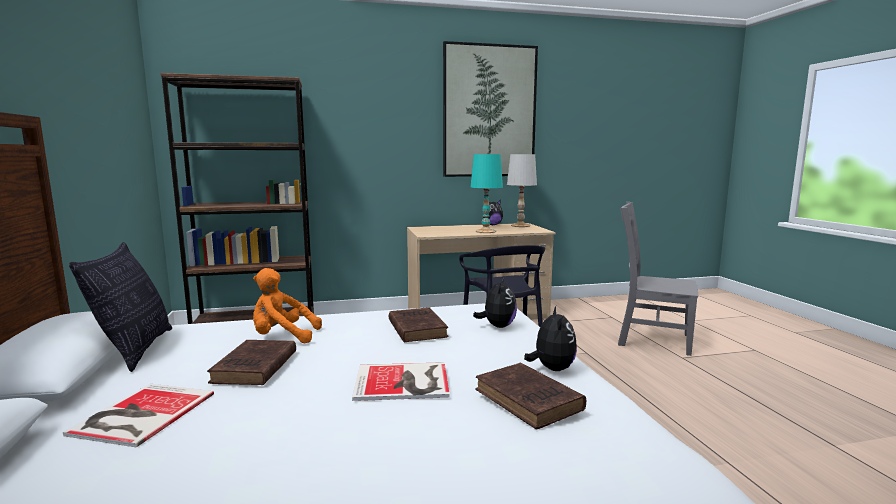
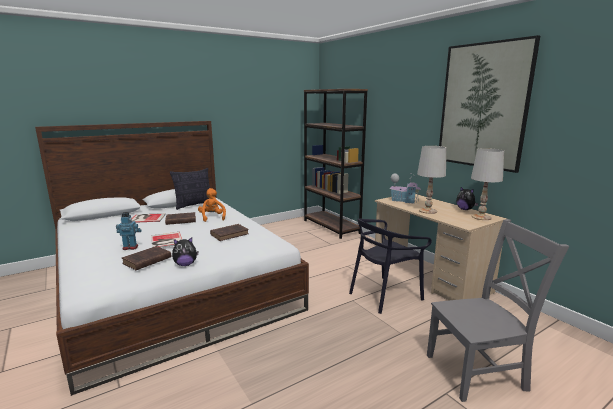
camera: 70 degrees right, 5 degrees up
turquoise table lamp [471,154,503,233] -> white table lamp [417,146,446,214]
plush toy [473,277,517,328] -> none
grey chair [618,202,698,356] -> grey chair turned 75 degrees clockwise [427,219,569,402]
none -> toy robot [116,212,141,250]
none -> toy house [390,174,421,204]

